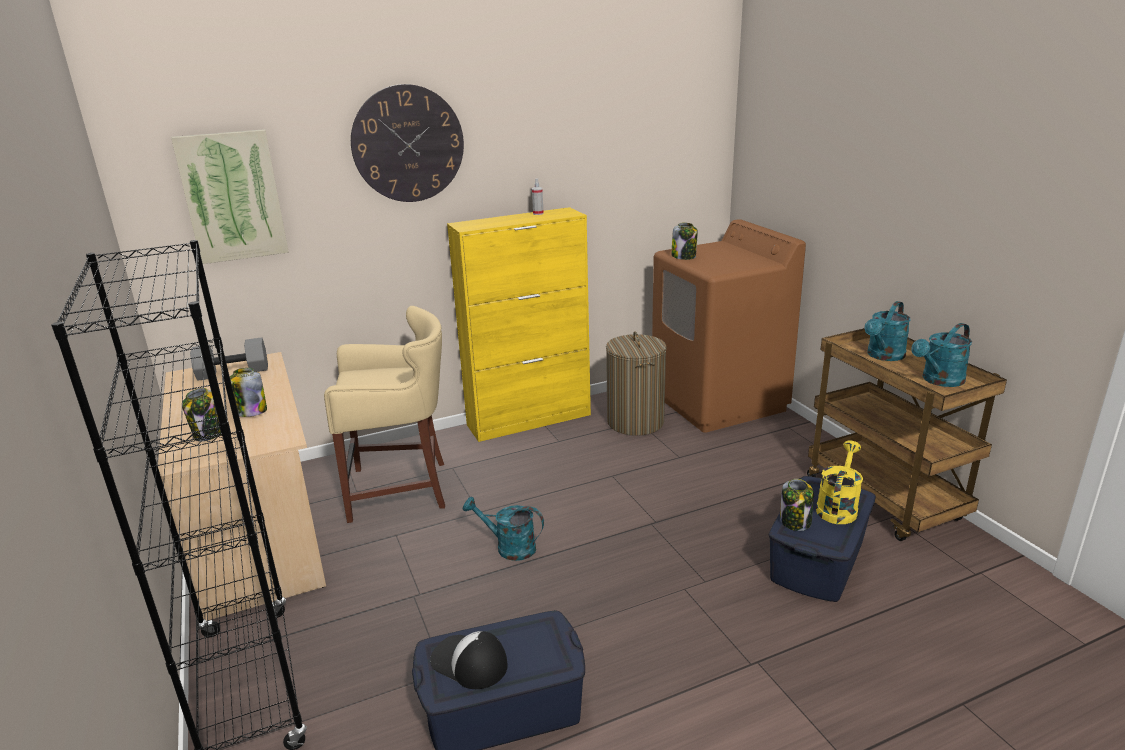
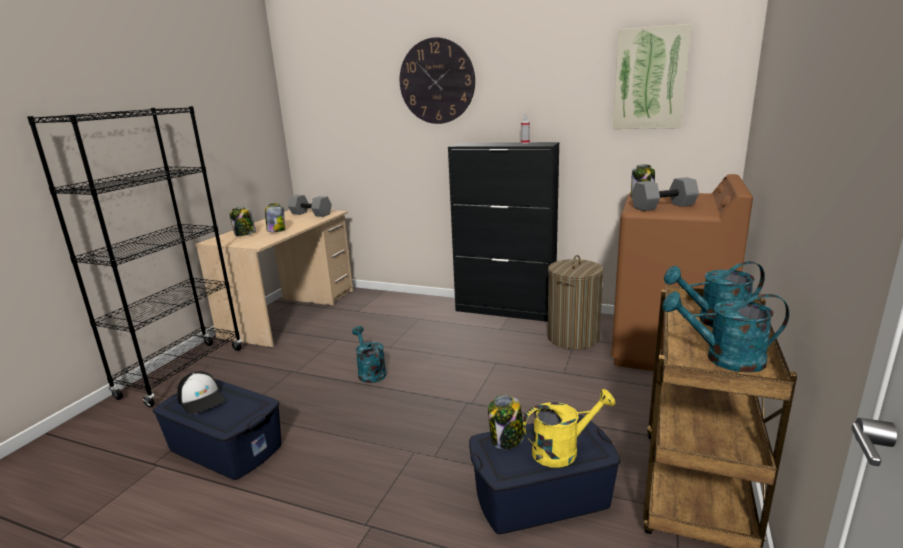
camera: 45 degrees right, 5 degrees down
picture [171,129,289,264] -> picture moved to [613,24,691,129]
beige stool [324,306,445,523] -> none
cap [430,631,508,689] -> cap turned 150 degrees clockwise [177,371,226,415]
yellow cabinet [447,207,591,442] -> black cabinet [448,142,559,322]
none -> grey dumbbell [631,177,699,211]

